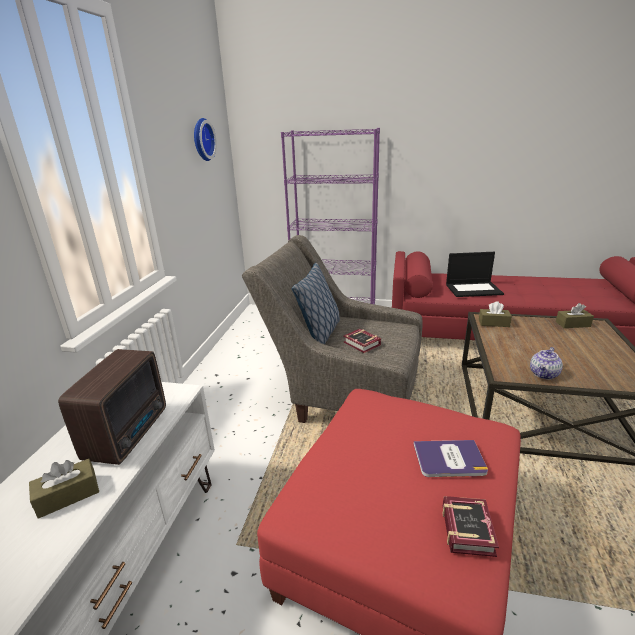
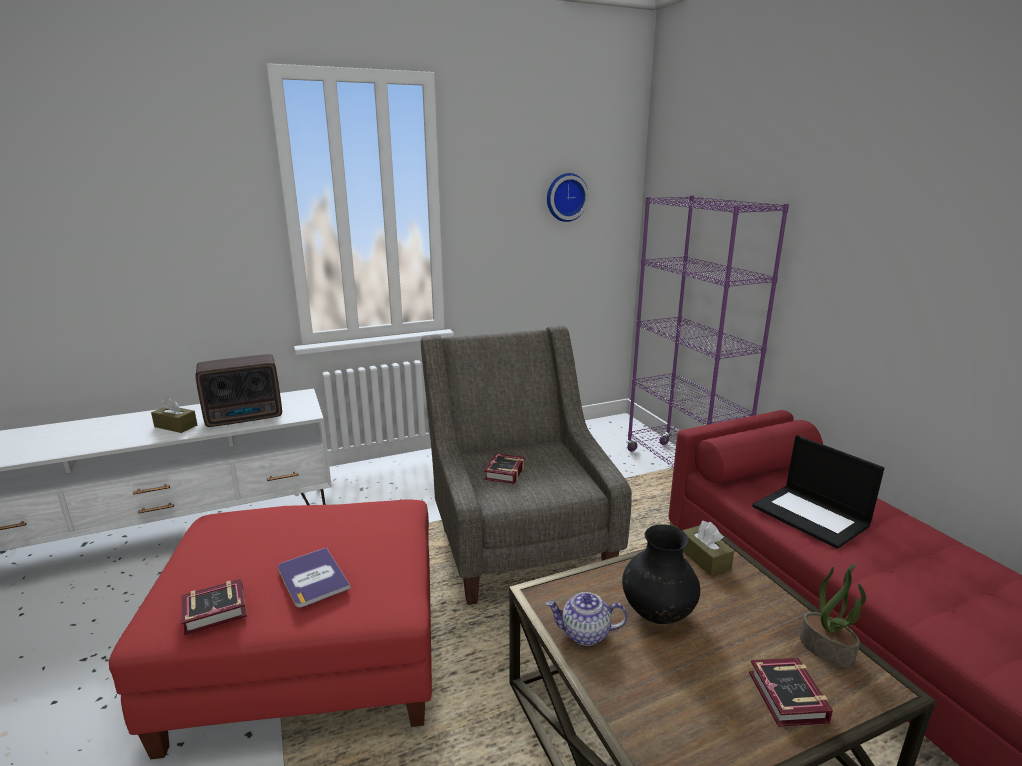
camera: 55 degrees right, 5 degrees down
pillow [292,263,340,344] -> none
brown tissue box [556,303,594,328] -> potted plant [800,564,866,668]
none -> black vase [622,524,700,624]
none -> book [749,658,833,727]

